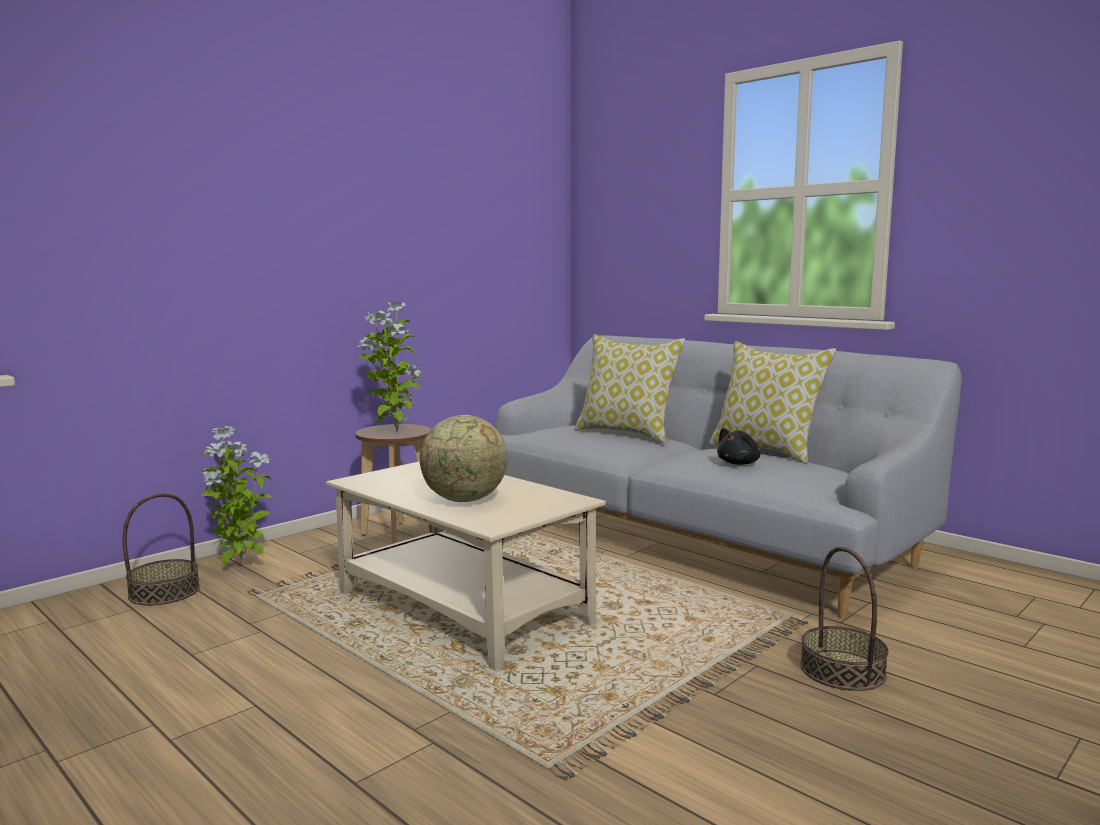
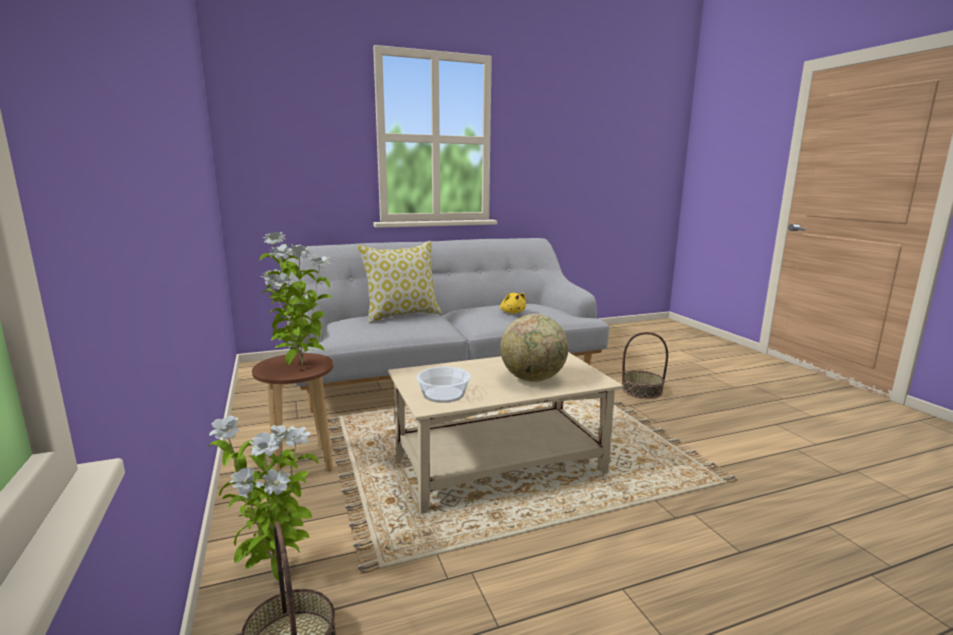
camera: 65 degrees left, 5 degrees up
pillow [709,341,836,464] -> none
black plush toy [717,428,761,465] -> yellow plush toy [500,292,526,313]
none -> bowl [417,366,471,403]

